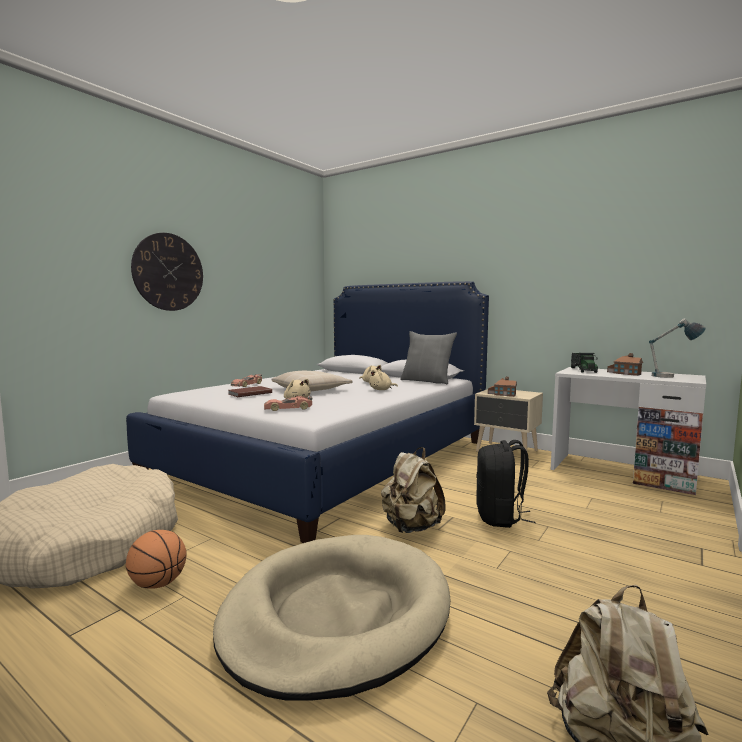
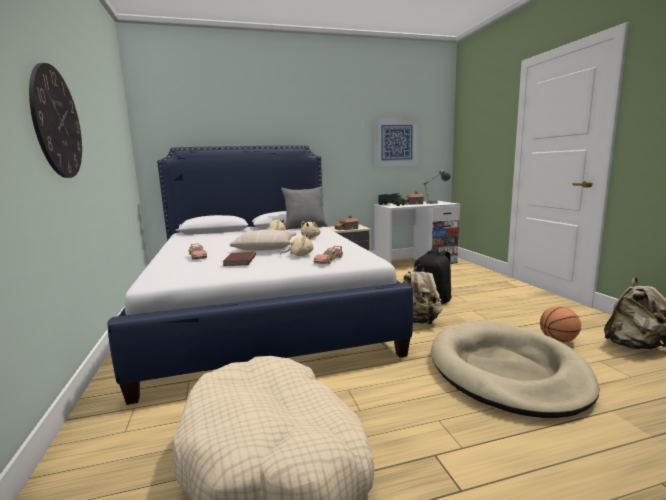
camera: 50 degrees left, 5 degrees up
basketball [126,530,187,589] -> basketball moved to [540,306,581,342]
none -> picture [375,118,419,167]

